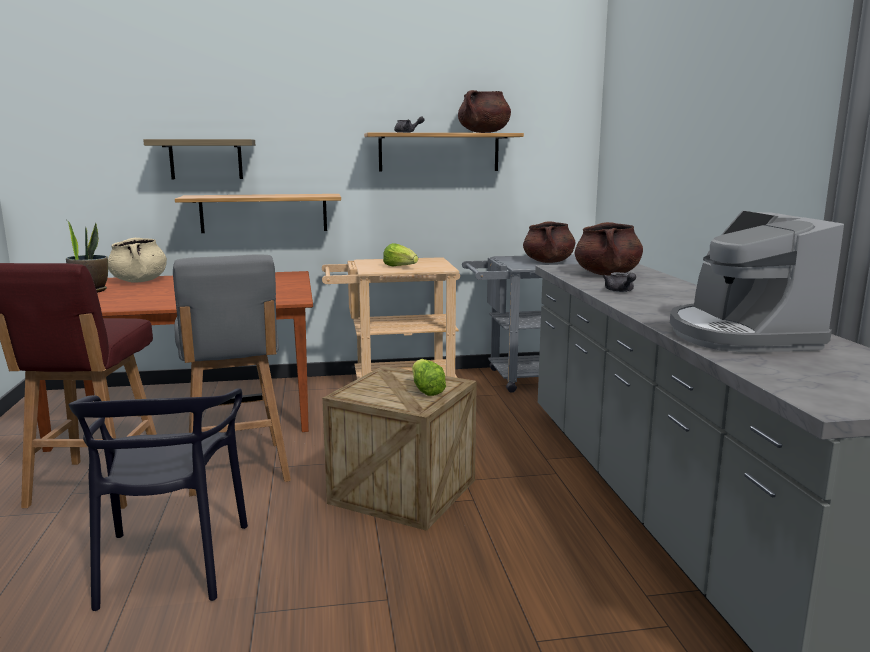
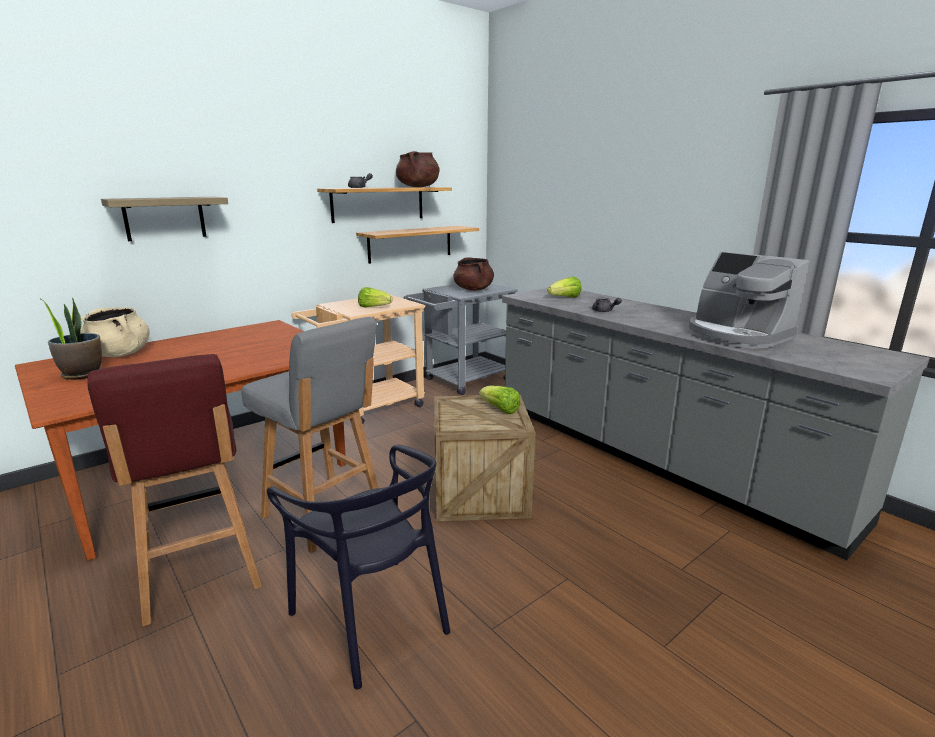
camera: 30 degrees left, 5 degrees up
shelf [175,194,341,233] -> shelf moved to [356,226,479,264]
brown cooking pot [575,222,643,275] -> lettuce [548,277,581,297]

